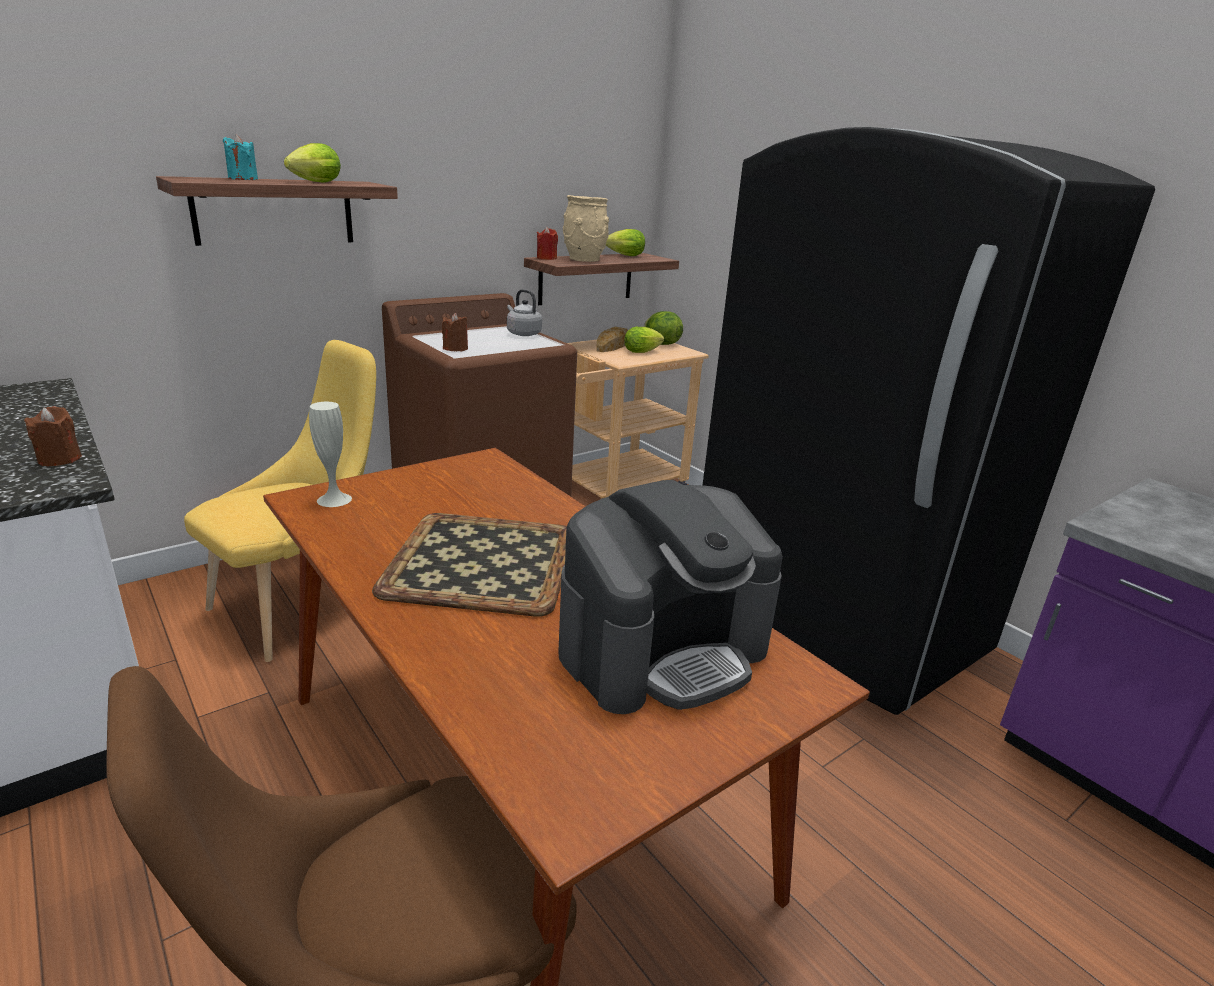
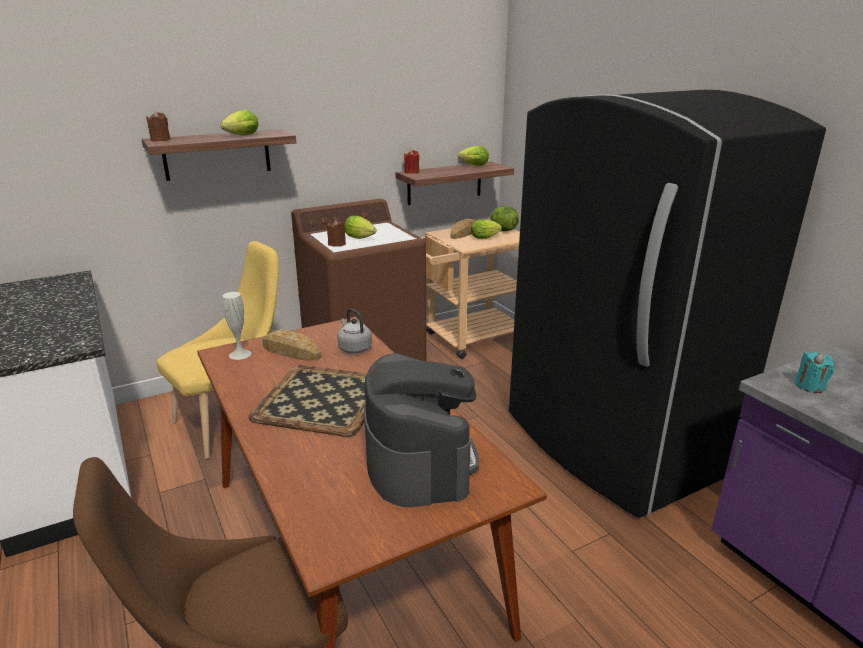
camera: 10 degrees right, 0 degrees up
brown candle [24,406,82,466] -> brown candle moved to [146,111,170,141]
turquoise candle [223,135,258,180] -> turquoise candle moved to [795,352,834,393]
grey kettle [507,289,542,336] -> grey kettle moved to [337,309,372,354]
coffee machine [558,480,783,714] -> coffee machine turned 75 degrees counterclockwise [364,353,479,507]
beige vase [563,195,609,262] -> none
none -> bread [263,329,321,361]
none -> lettuce [345,216,377,239]

